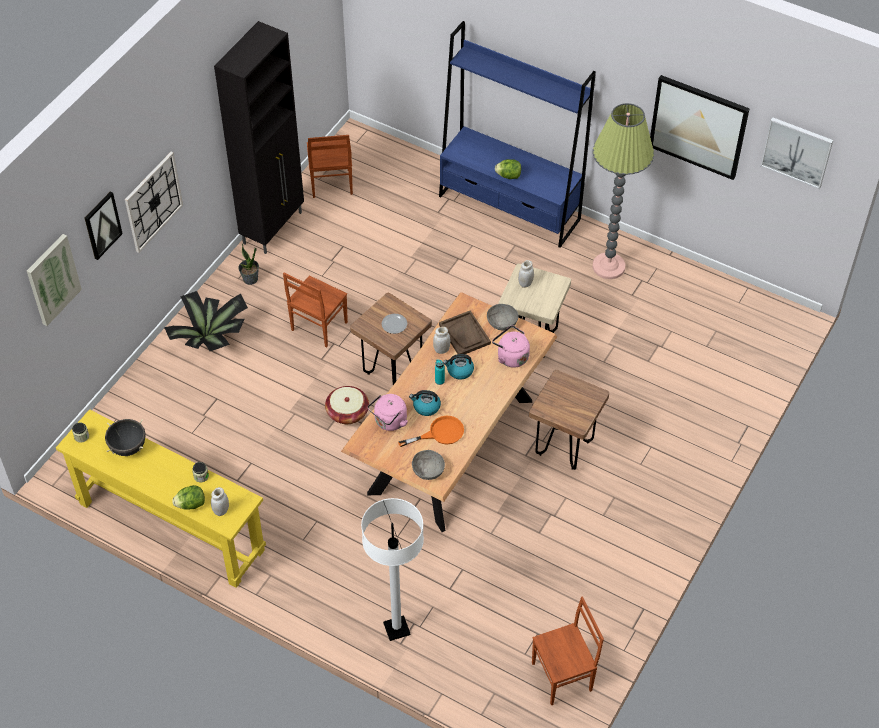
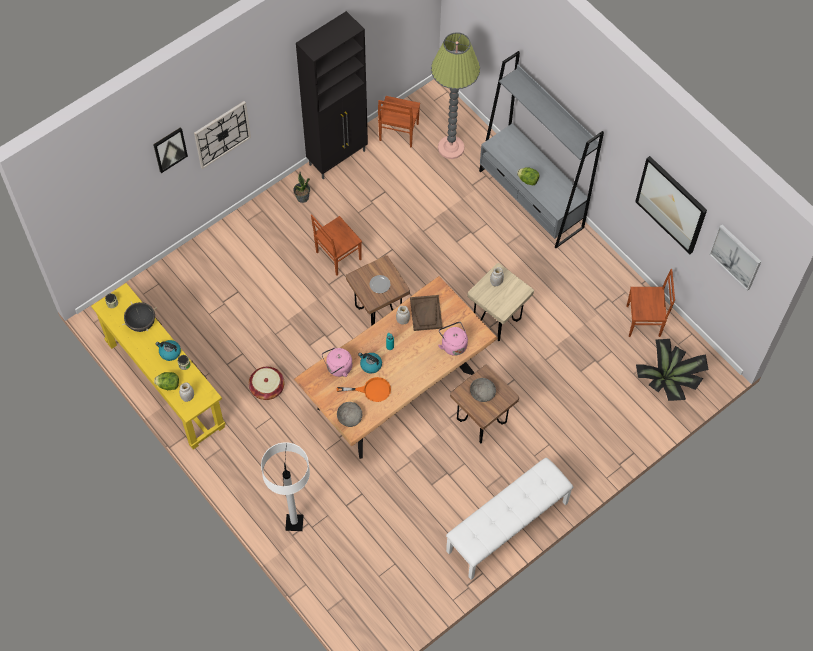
camera: 20 degrees right, 10 degrees up
picture [27,234,82,326] -> none
potted plant [164,291,248,351] -> potted plant moved to [636,339,709,401]
basket [325,386,369,424] -> basket moved to [249,367,285,400]
blue bookcase [439,21,596,248] -> grey bookcase [479,51,604,248]
kettle [443,354,474,380] -> kettle moved to [155,340,181,361]
grey bowl [487,304,518,330] -> grey bowl moved to [470,378,496,402]
brown chair [532,596,604,705] -> brown chair moved to [627,269,675,337]
floor lamp [592,103,654,279] -> floor lamp moved to [431,32,480,159]
none -> white bench [446,458,574,580]

